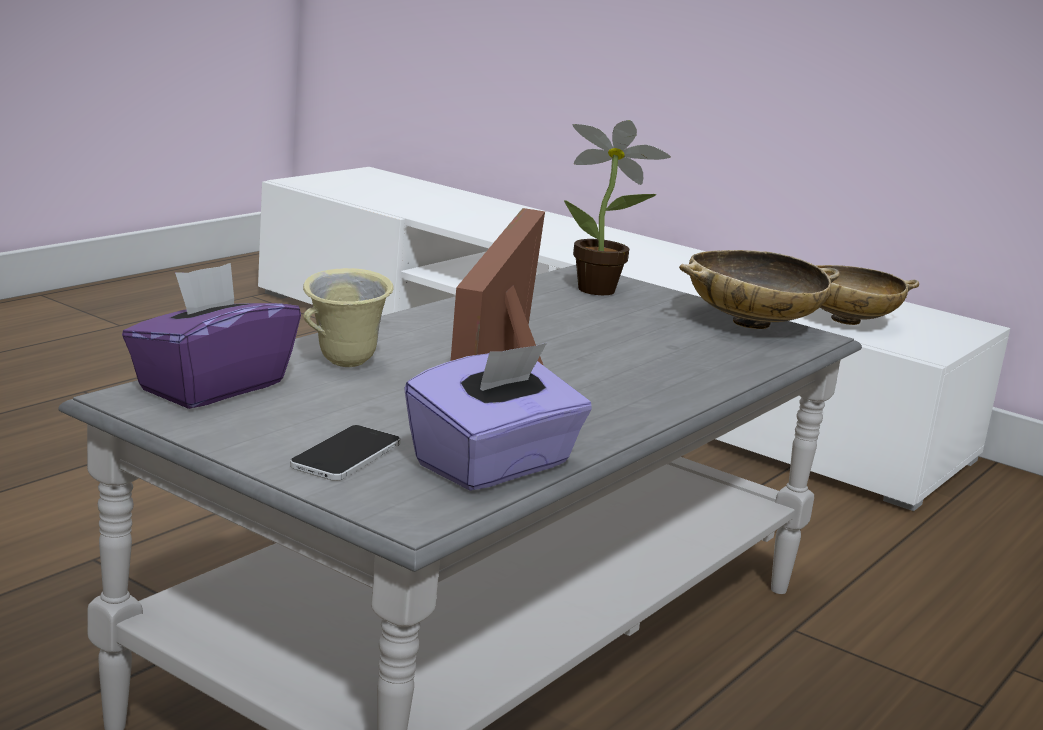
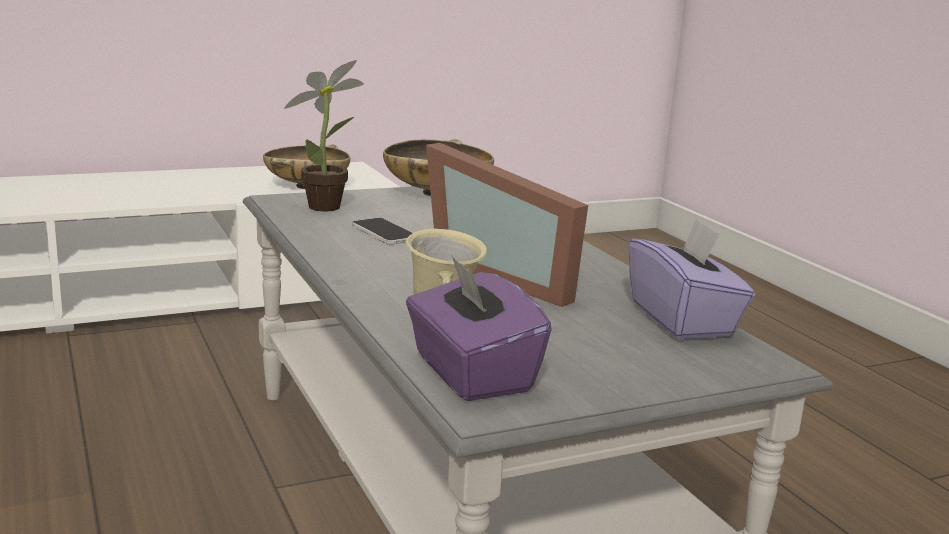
camera: 60 degrees left, 0 degrees up
phone [290,425,401,481] -> phone moved to [352,218,412,245]

